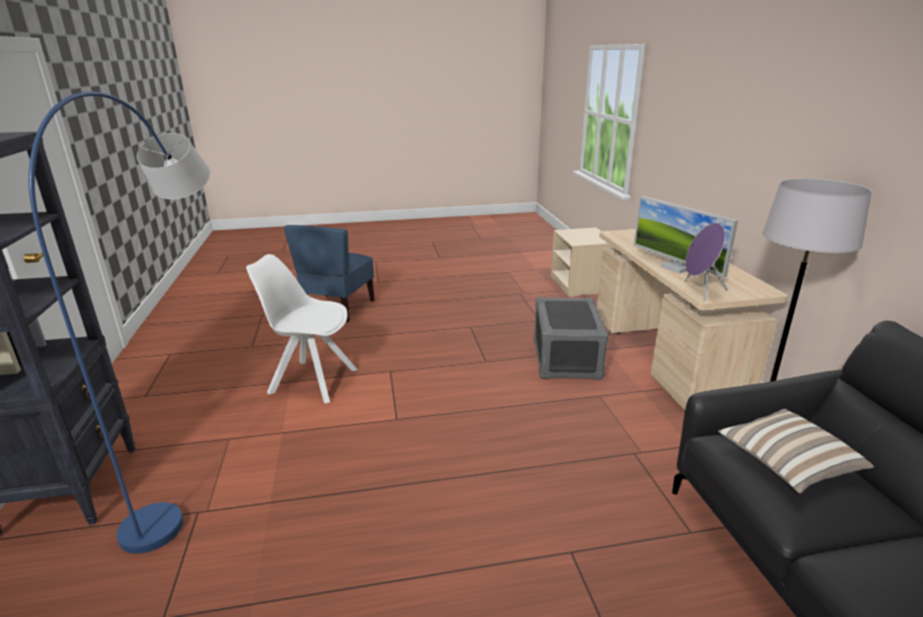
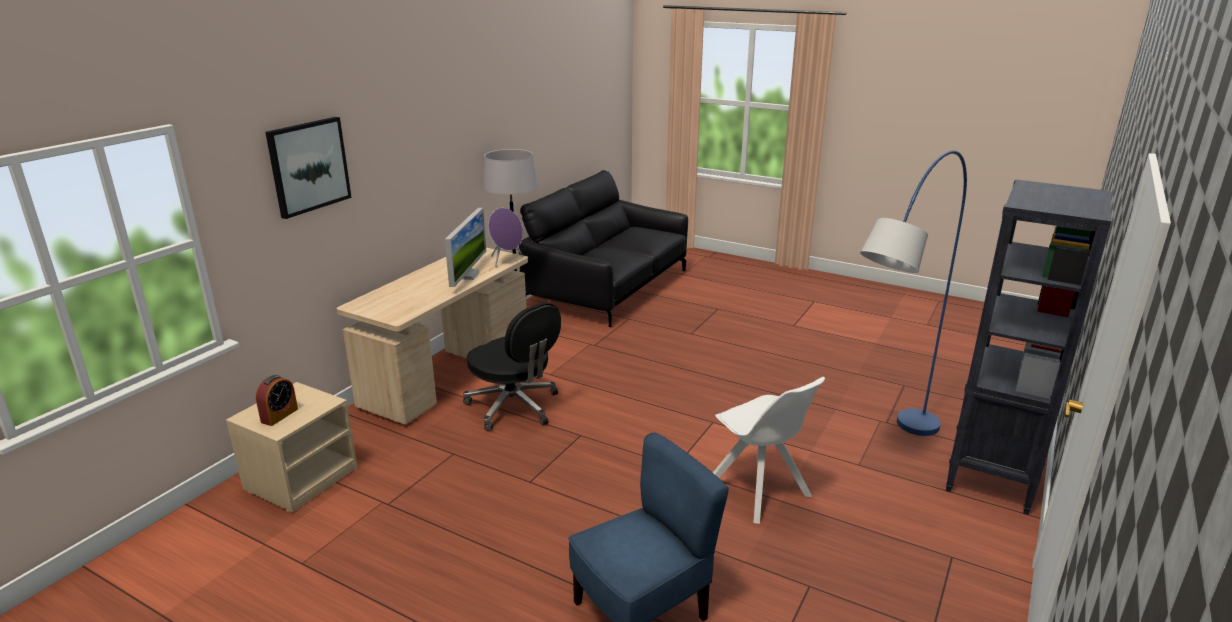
camera: 140 degrees left, 0 degrees up
grey storage box [534,297,609,380] -> black office chair [463,302,561,431]
pillow [718,409,874,493] -> none
none -> alarm clock [256,375,298,426]
none -> picture [265,117,352,219]

